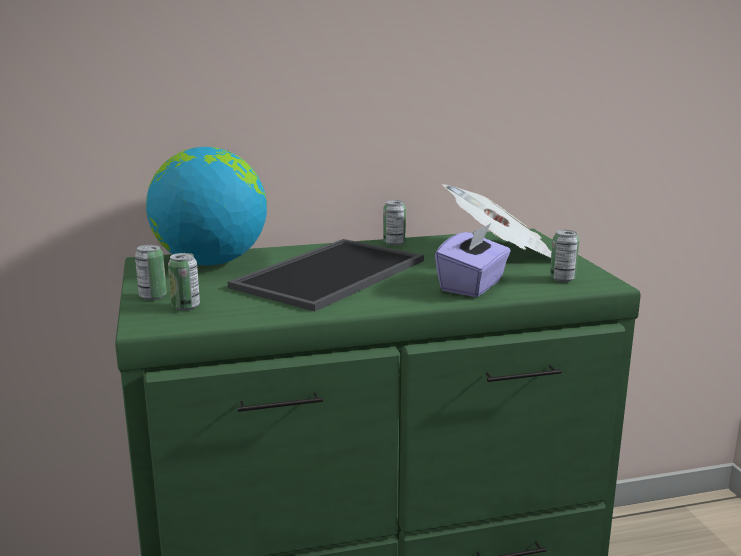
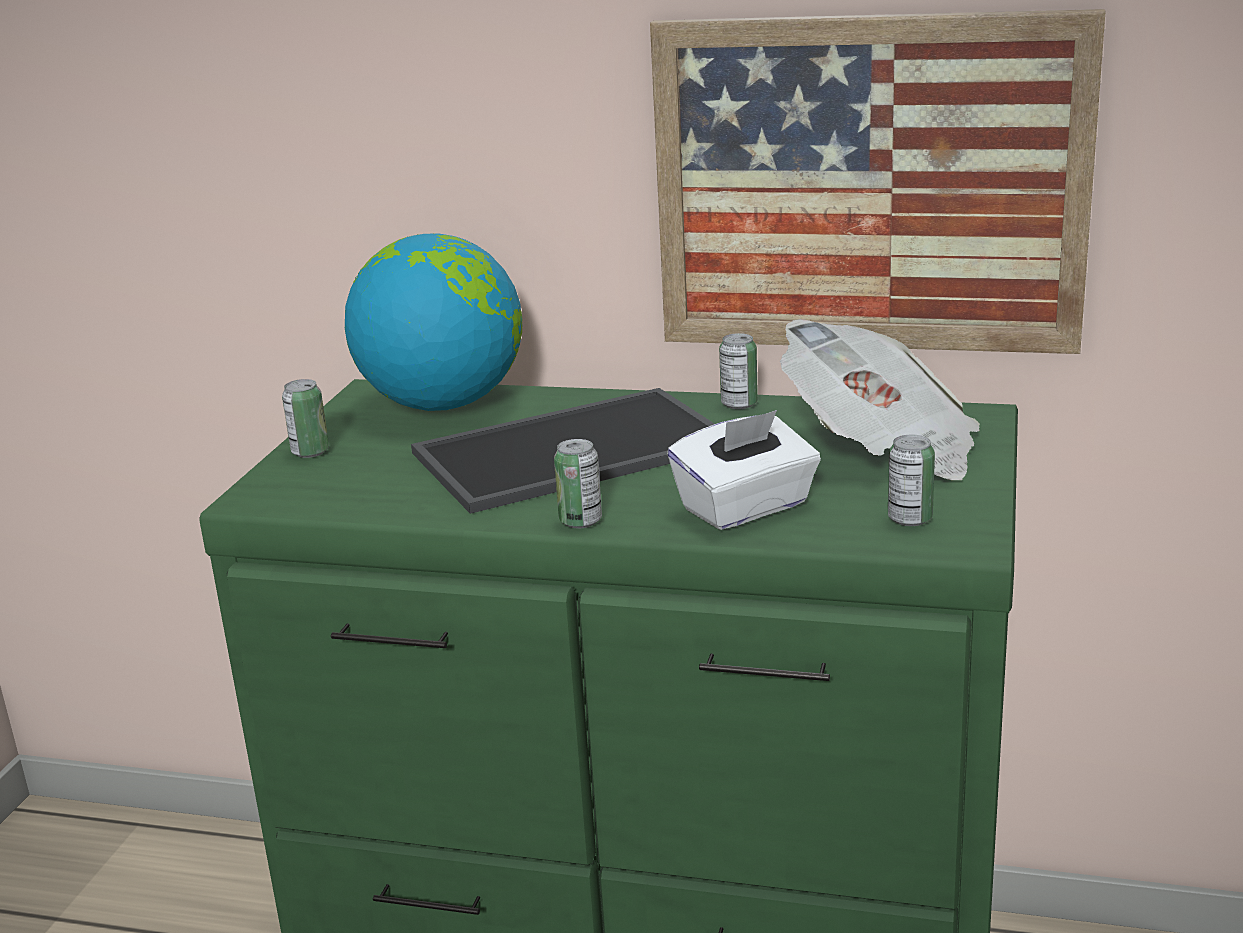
camera: 30 degrees right, 5 degrees up
can [168,253,200,311] -> can moved to [554,439,602,528]
purple tissue box [435,223,511,297] -> white tissue box [667,410,821,530]
none -> picture [650,9,1106,354]

